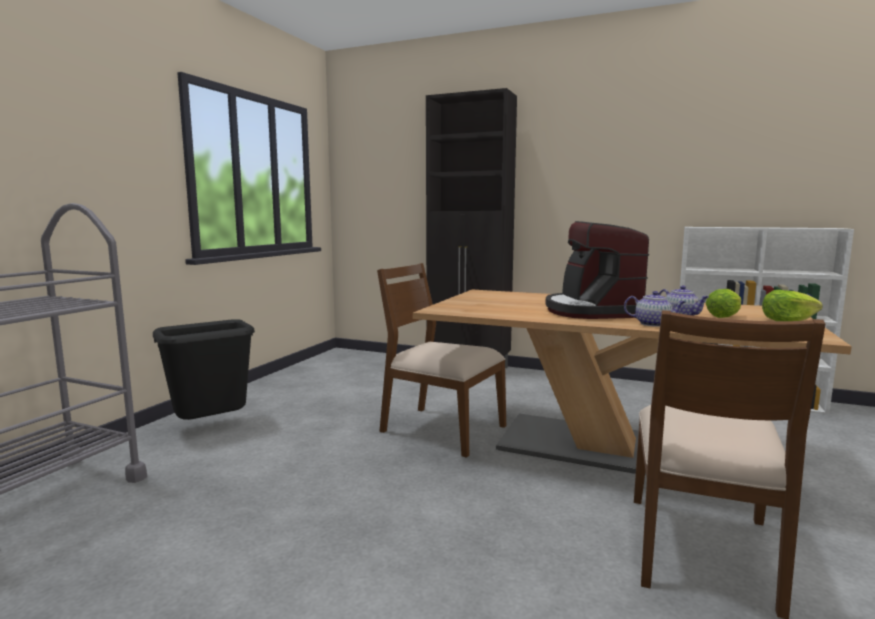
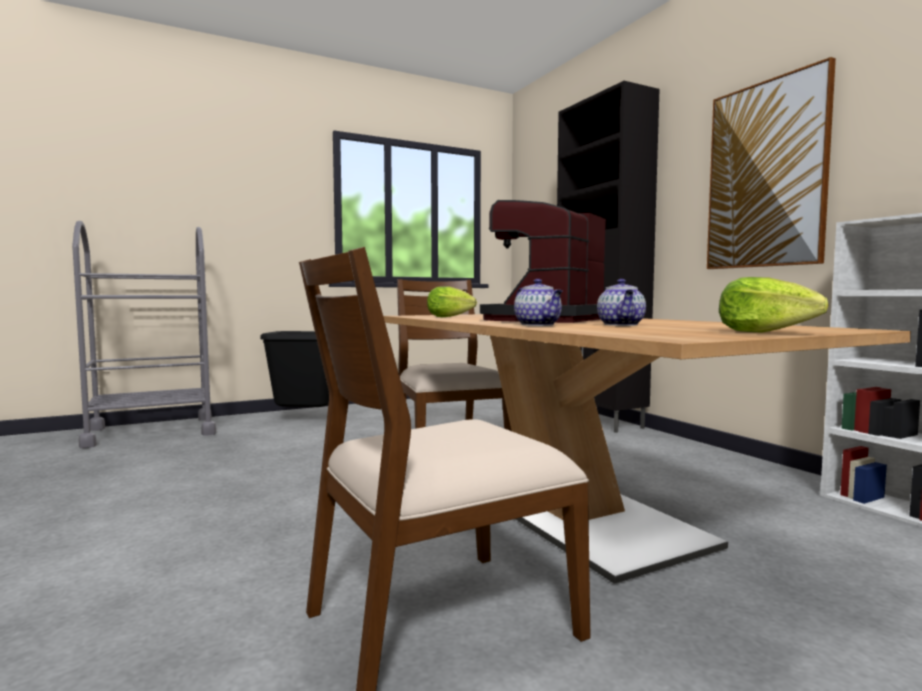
camera: 40 degrees right, 5 degrees down
lettuce [706,289,742,318] -> lettuce moved to [427,286,477,317]
none -> picture [707,57,836,269]

